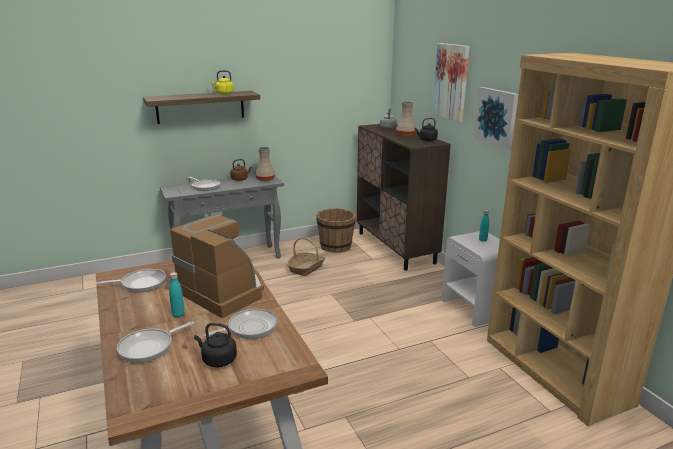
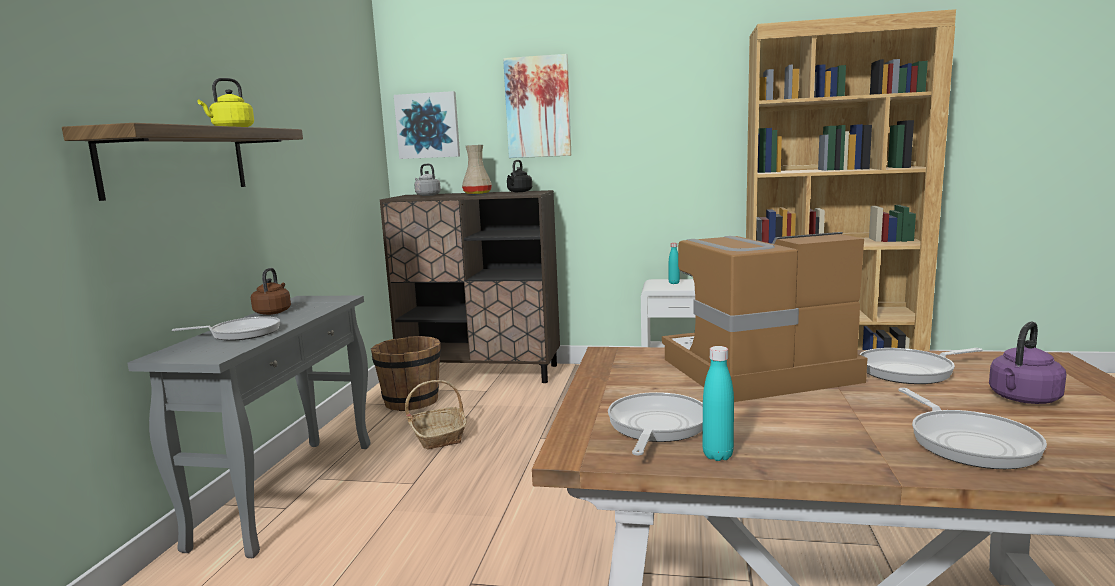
camera: 55 degrees left, 10 degrees down
turquoise bottle [169,272,185,318] -> turquoise bottle moved to [702,346,734,461]
black kettle [194,323,237,367] -> purple kettle [989,321,1067,404]
frying pan [204,309,278,339] -> frying pan turned 105 degrees counterclockwise [859,348,983,384]
beige vase [255,147,275,181] -> none
picture [474,87,519,150] -> picture moved to [394,91,460,159]

